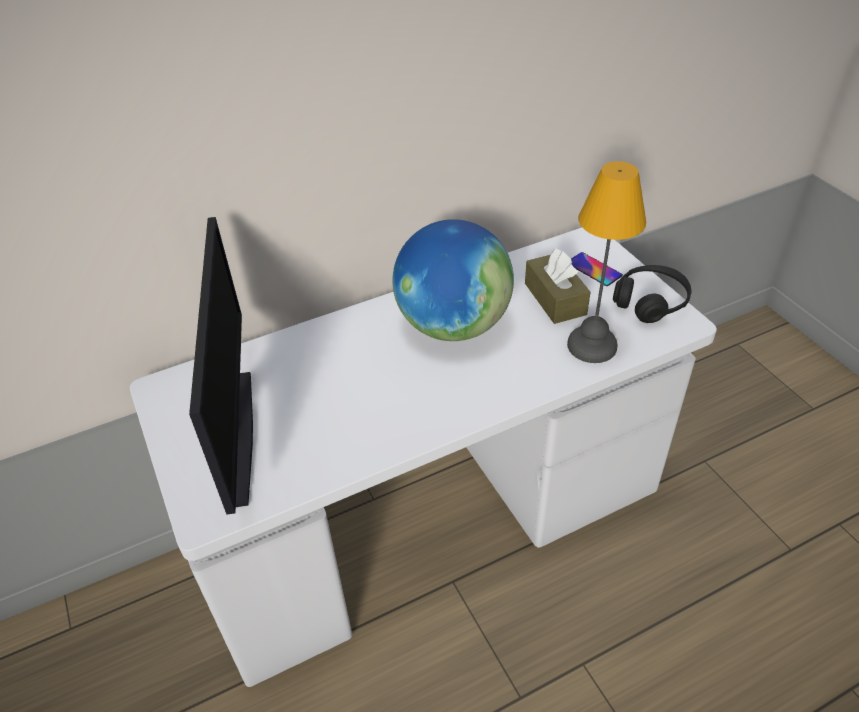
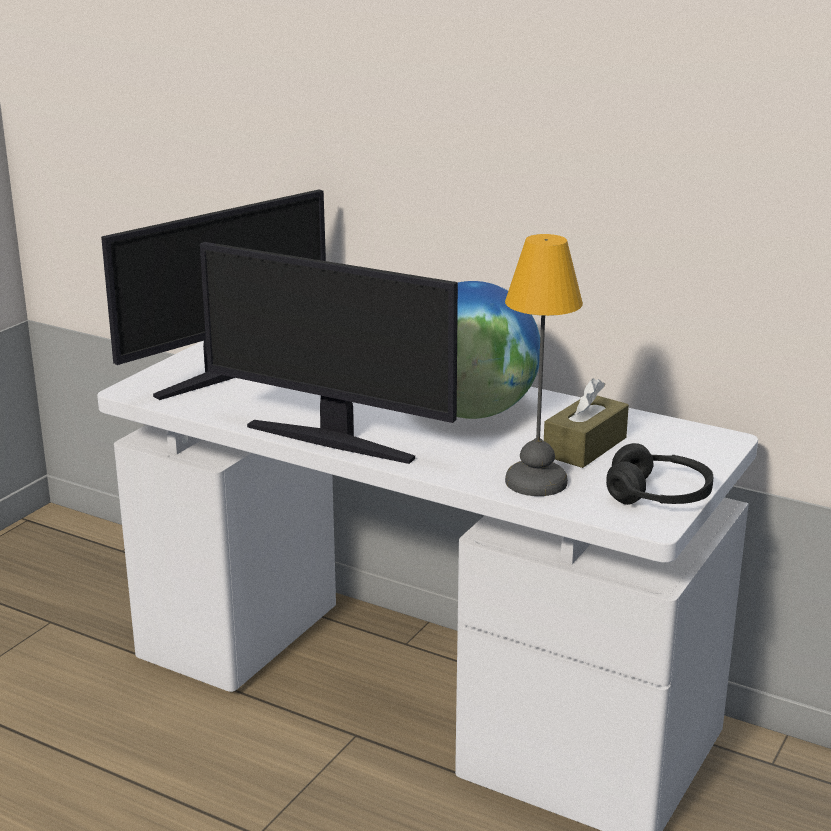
camera: 55 degrees right, 20 degrees down
phone [571,252,623,286] -> none
none -> monitor [200,242,458,464]

